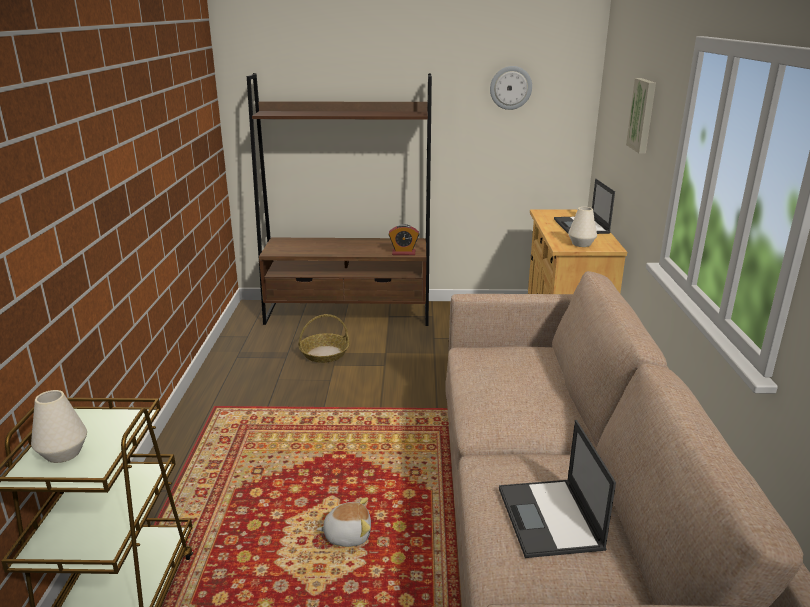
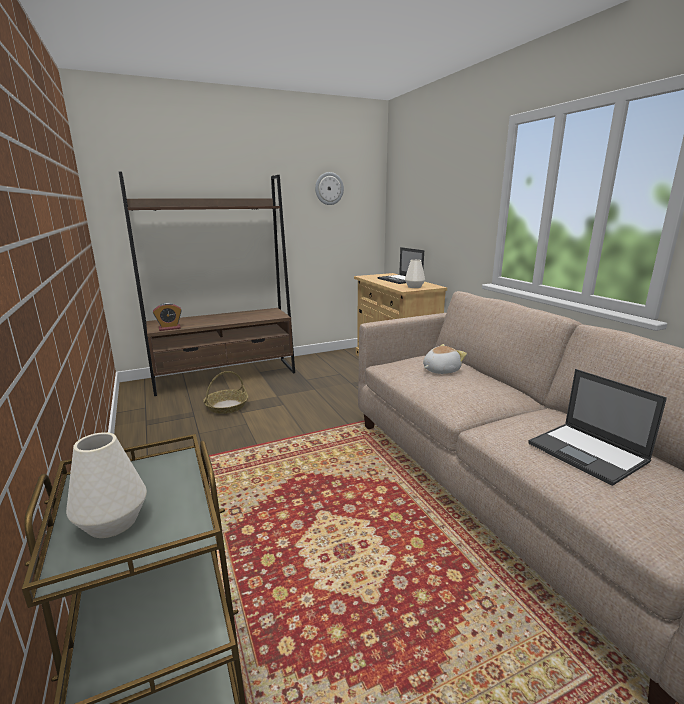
camera: 25 degrees left, 5 degrees down
plush toy [316,497,371,547] -> plush toy moved to [423,344,467,374]
alarm clock [388,224,419,255] -> alarm clock moved to [153,303,182,331]
picture [626,78,656,154] -> none

